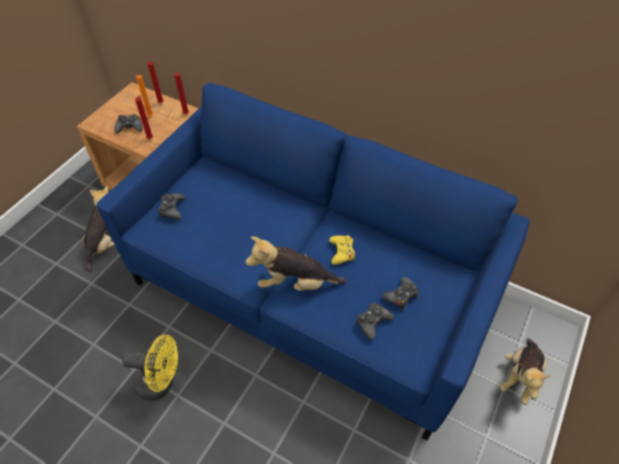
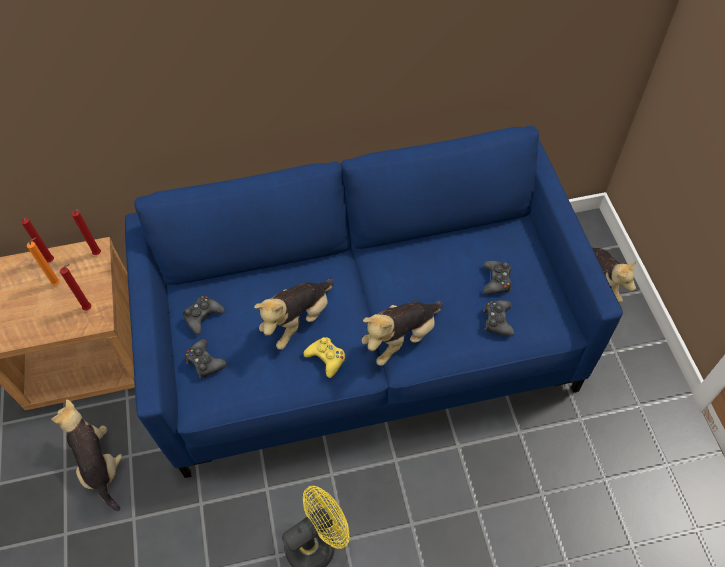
camera: 40 degrees left, 5 degrees up
black game controller [114,115,142,134] -> black game controller moved to [183,296,225,335]
yellow game controller [329,235,355,265] -> yellow game controller moved to [303,337,345,378]
none -> plush toy [254,279,334,350]

